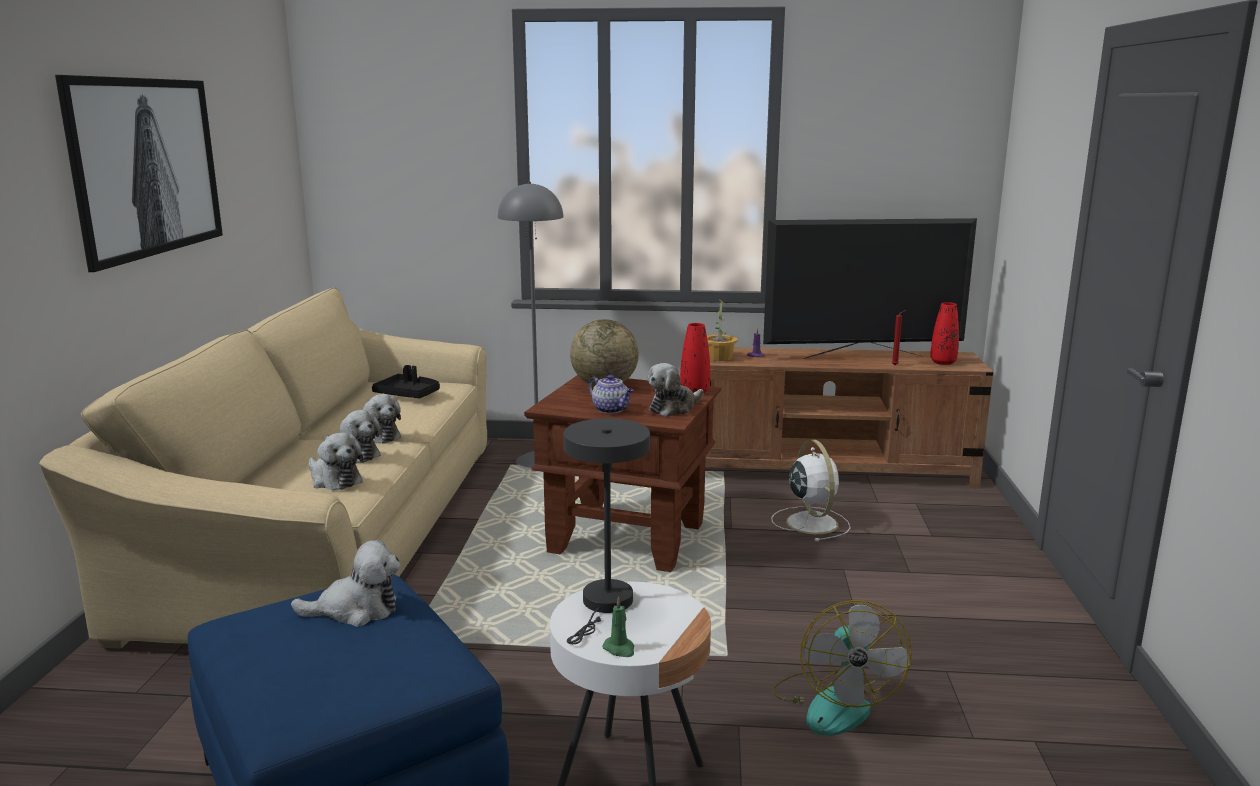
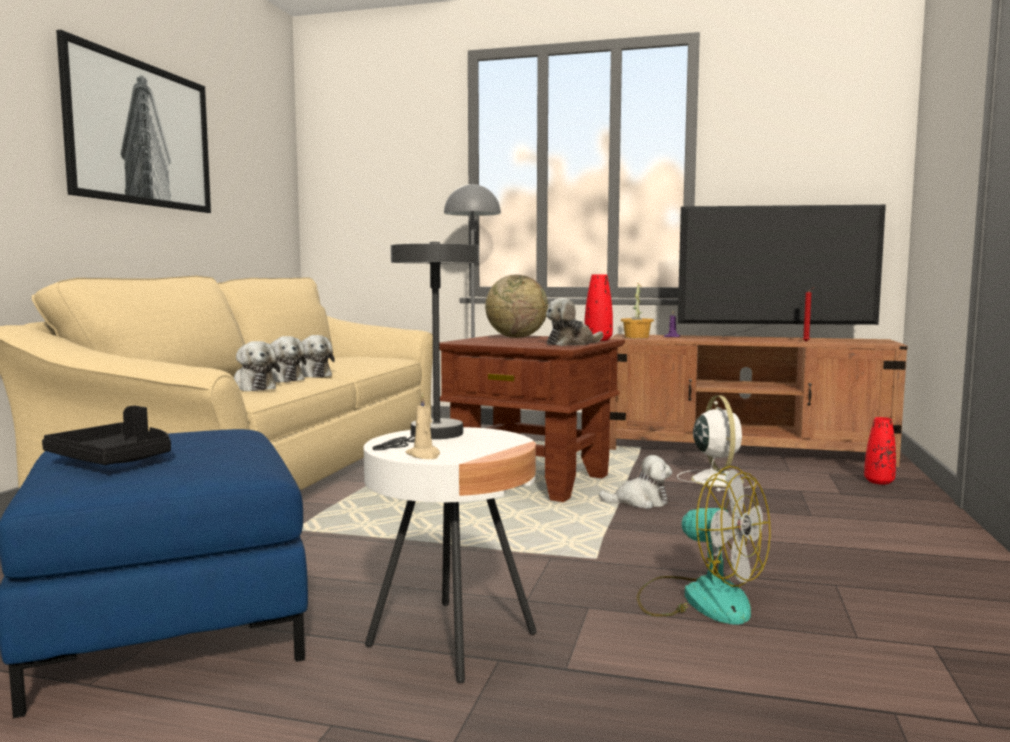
camera: 10 degrees right, 10 degrees down
plush toy [291,540,401,627] -> plush toy moved to [599,455,672,509]
black tray [372,365,440,398] -> black tray moved to [42,406,171,465]
teapot [588,375,633,414] -> none
green candle [602,597,634,657] -> beige candle [406,393,440,459]
fan [771,600,912,736] -> fan turned 60 degrees counterclockwise [637,466,771,625]
red vase [930,302,959,365] -> red vase moved to [864,417,896,485]

